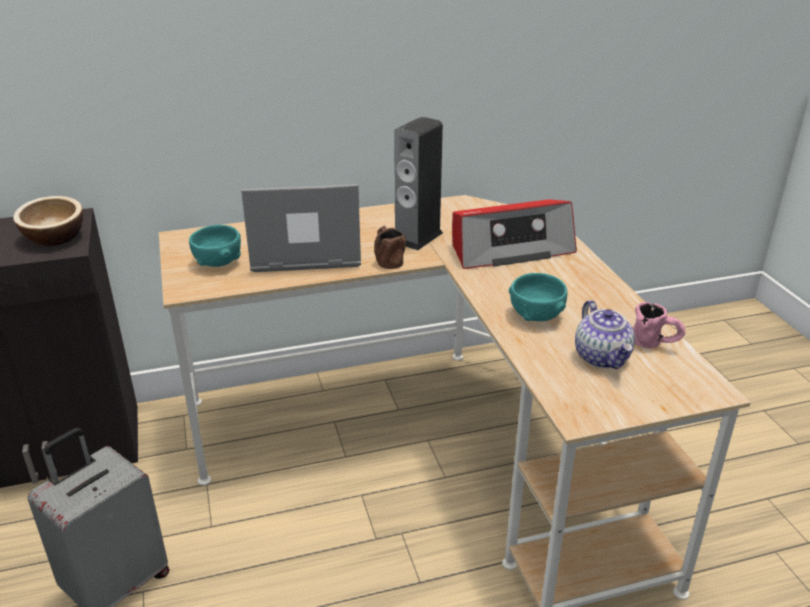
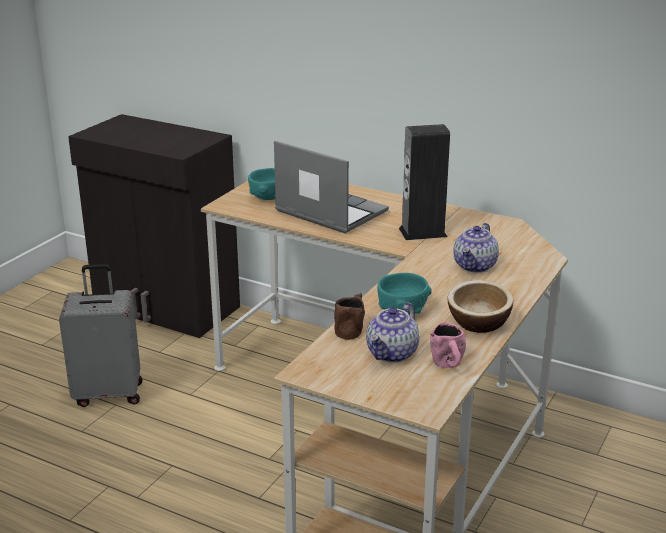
camera: 45 degrees right, 5 degrees down
bowl [13,196,83,246] -> bowl moved to [448,280,513,333]
brown mug [374,225,406,269] -> brown mug moved to [334,293,365,340]
radio [452,199,577,269] -> teapot [453,223,499,273]

